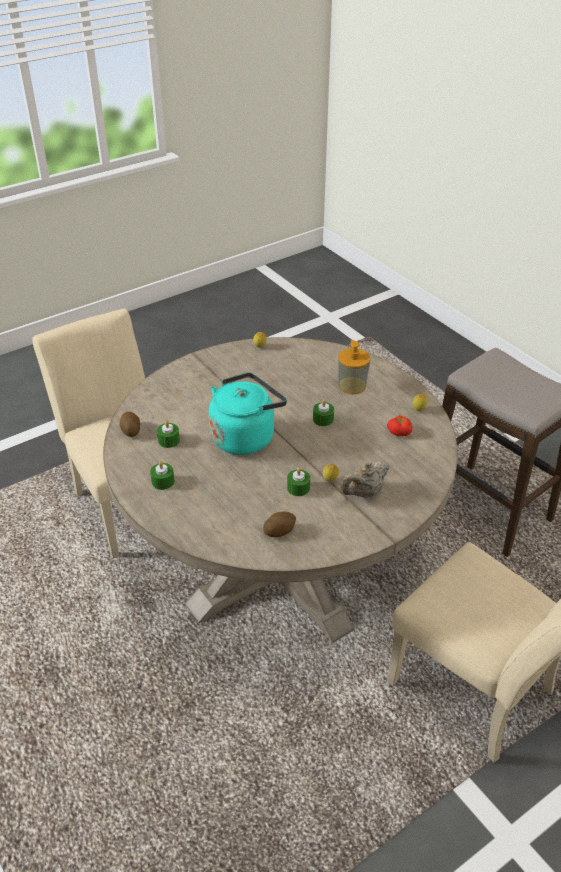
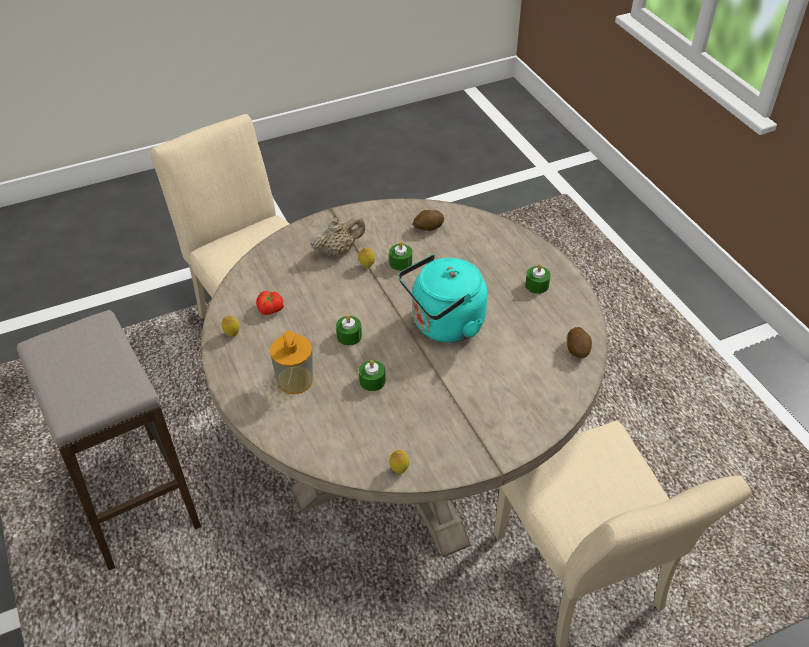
camera: 170 degrees left, 5 degrees up
green candle [157,421,180,448] -> green candle moved to [359,360,385,391]

